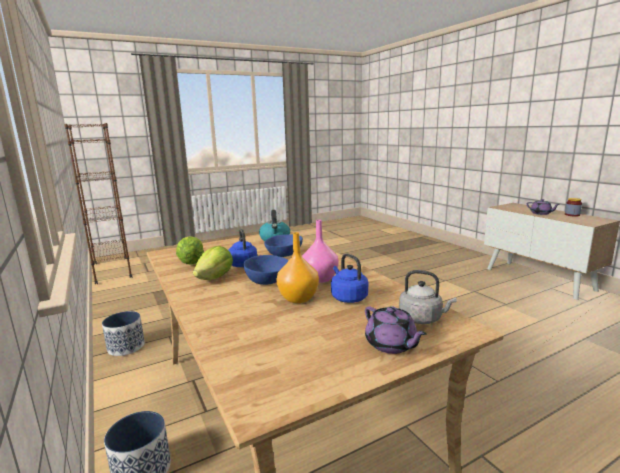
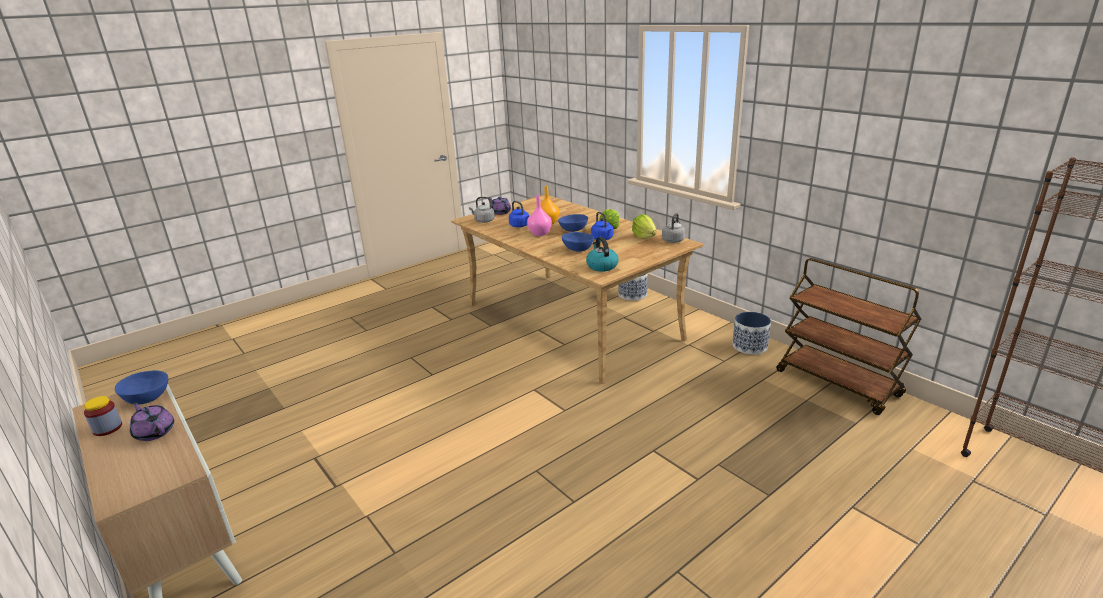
camera: 170 degrees right, 10 degrees up
none -> blue bowl [115,370,168,405]
none -> grey kettle [662,213,685,243]
none -> brown cart [776,258,921,415]

